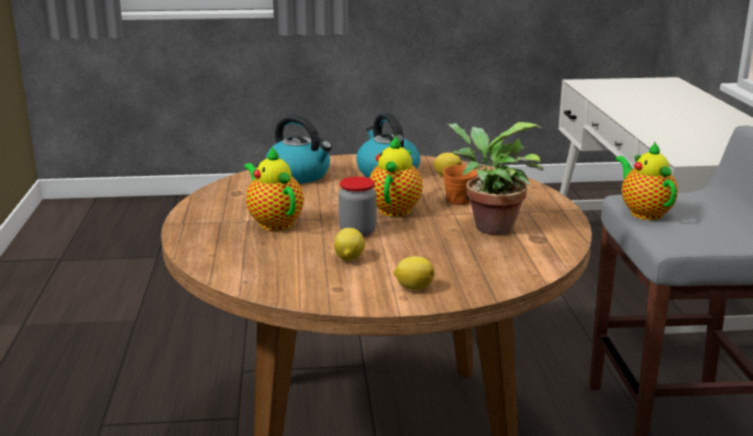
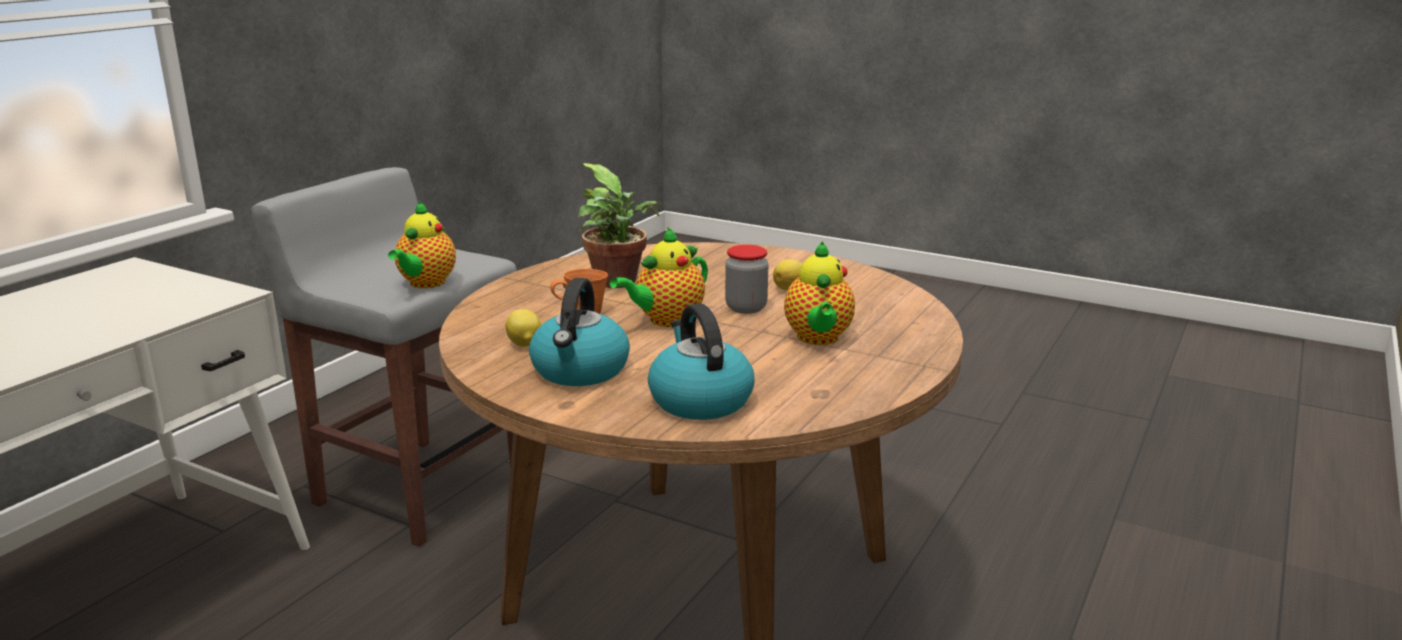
camera: 145 degrees left, 0 degrees up
lemon [394,256,434,290] -> none

